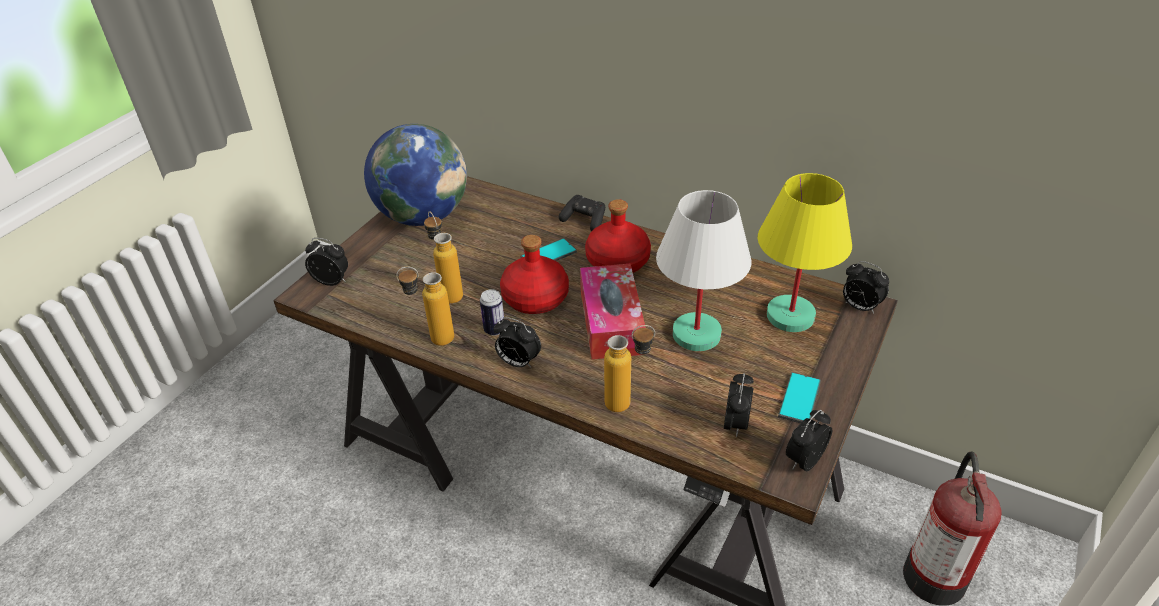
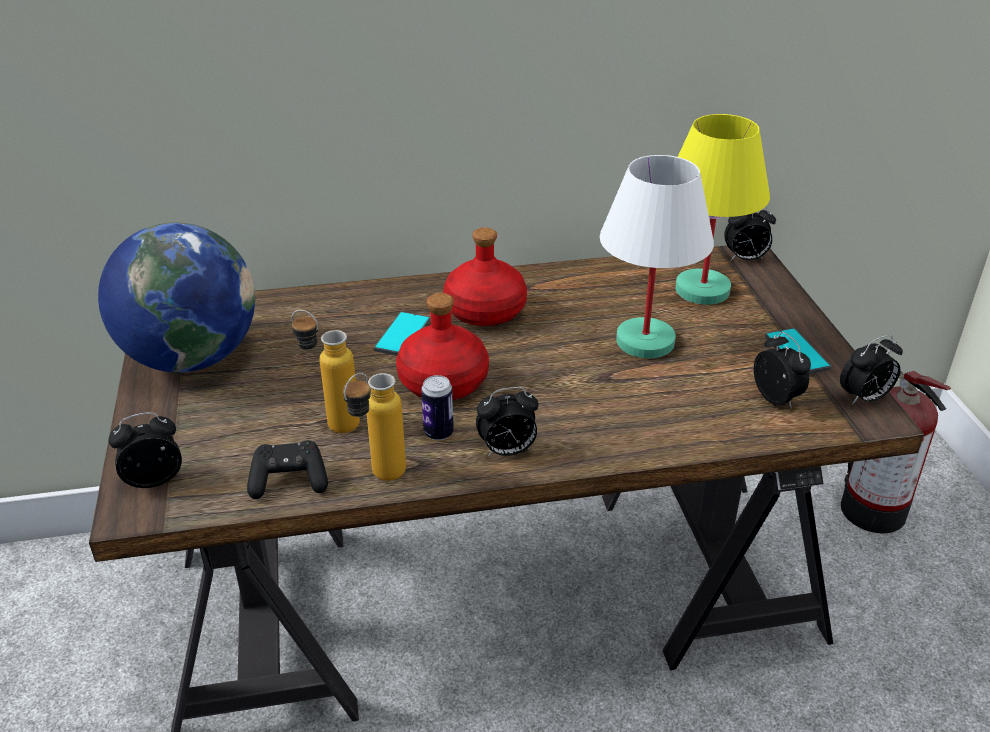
camera: 40 degrees left, 5 degrees down
black game controller [559,195,605,231] -> black game controller moved to [247,441,328,499]
tissue box [580,263,646,360] -> none
bottle [604,325,655,412] -> none
alarm clock [786,410,832,471] -> alarm clock turned 120 degrees counterclockwise [840,335,903,405]

